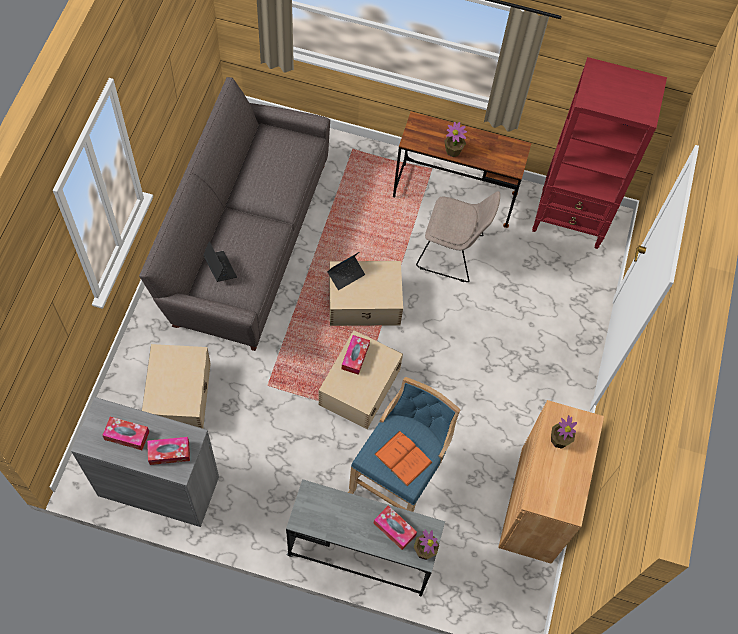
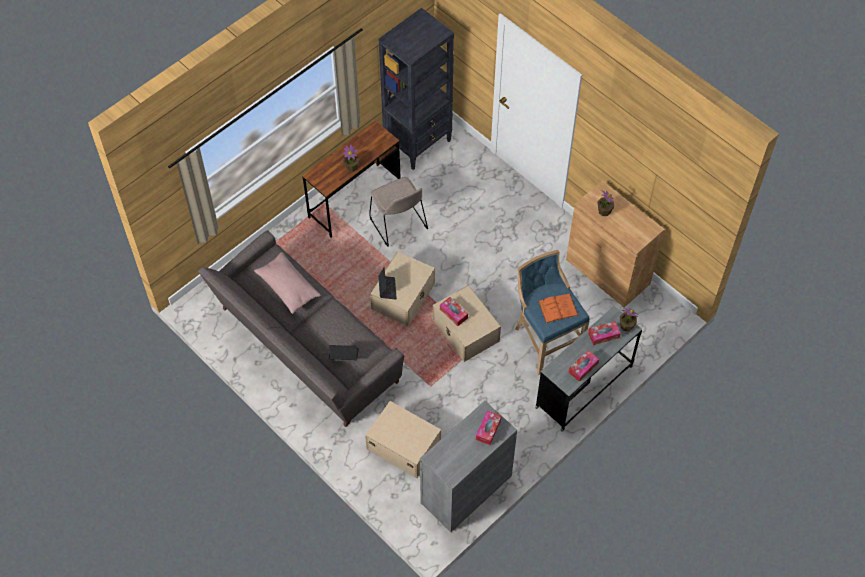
camera: 55 degrees left, 5 degrees down
tissue box [102,417,149,450] -> tissue box moved to [568,350,599,382]
beige chair [416,191,500,282] -> beige chair turned 105 degrees clockwise [369,177,428,247]
red bookcase [532,57,667,249] -> black bookcase [378,8,454,170]
none -> pink pillow [254,252,321,314]

